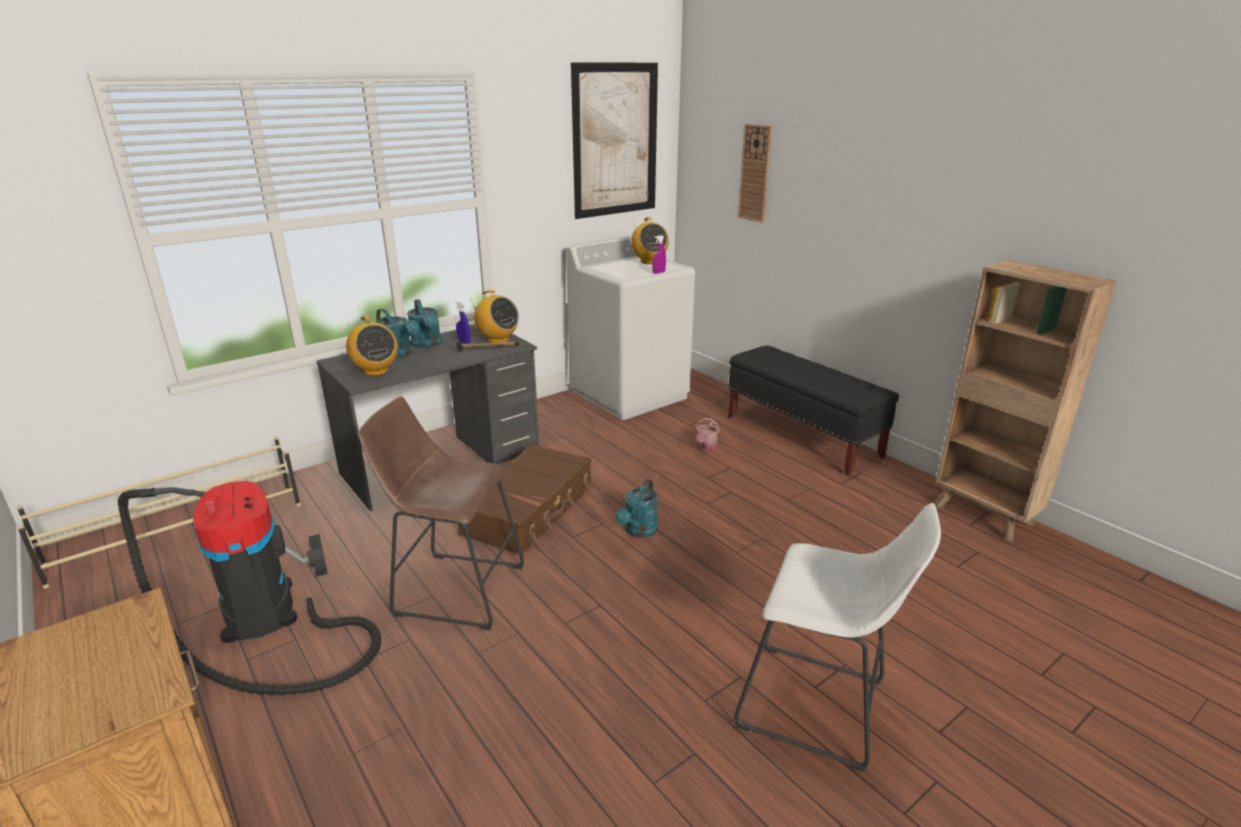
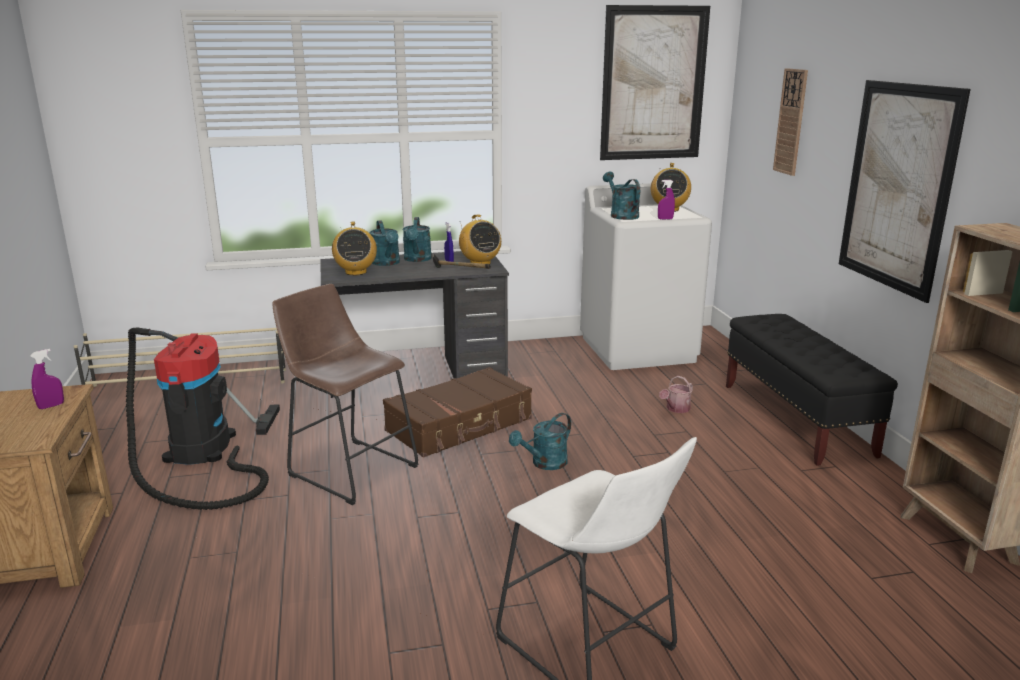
camera: 25 degrees right, 5 degrees down
none -> purple spray bottle [30,349,64,409]
none -> turquoise watering can [603,172,640,220]
none -> picture [839,80,971,303]

